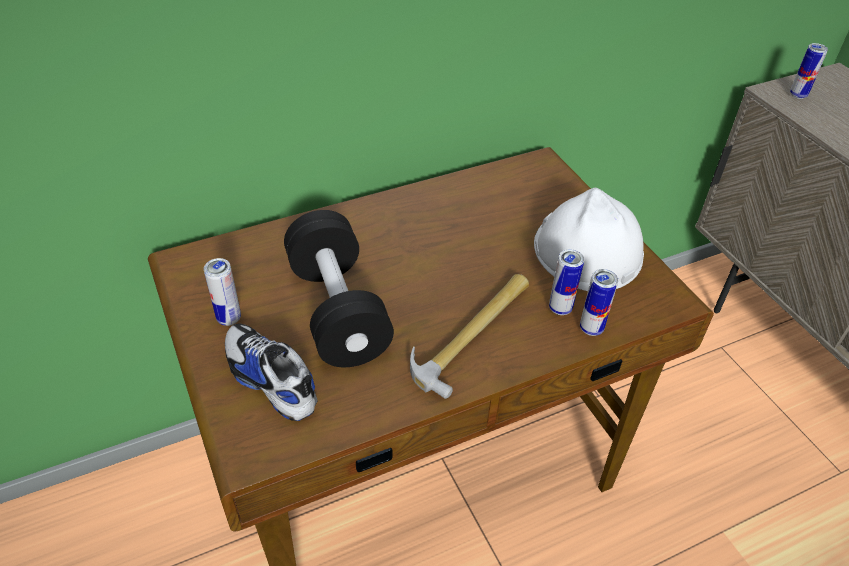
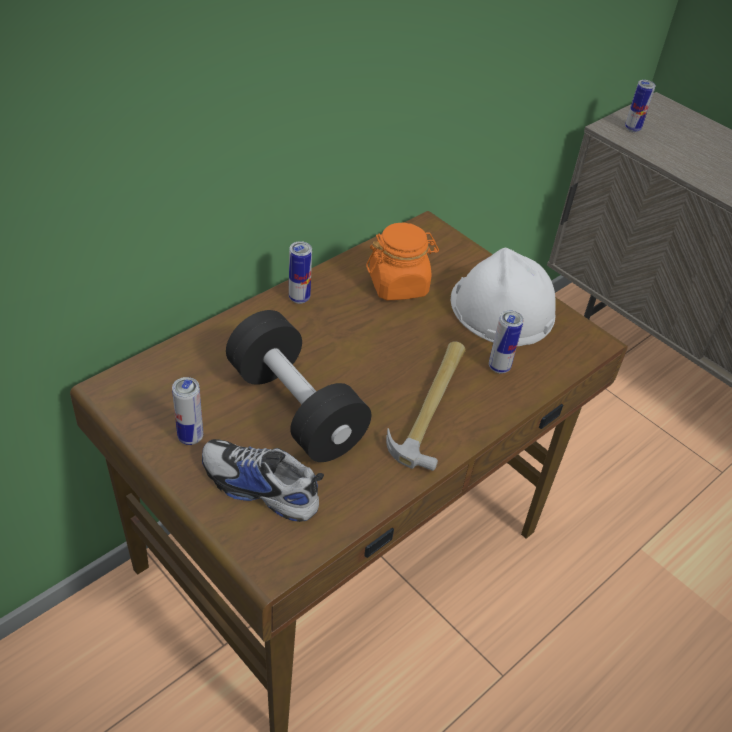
camera: 20 degrees left, 0 degrees up
can [580,269,618,336] -> can moved to [289,241,312,304]
none -> orange jar [366,222,439,301]

